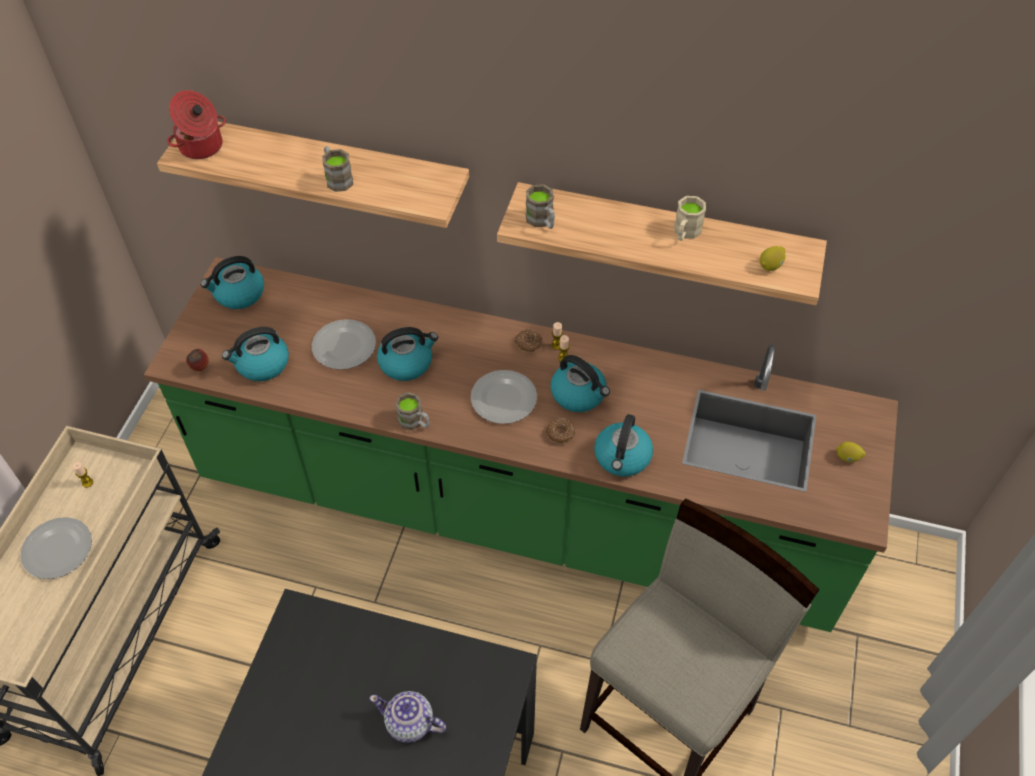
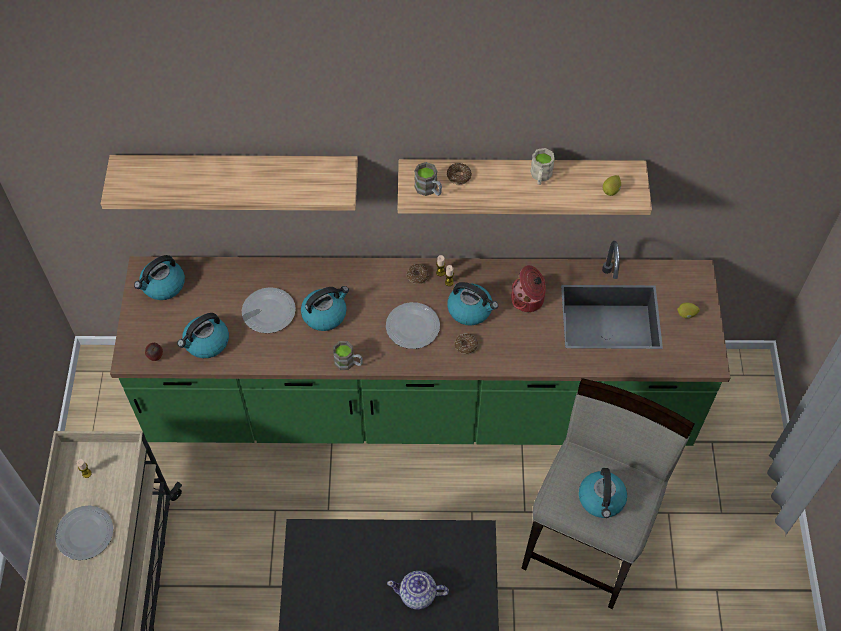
camera: 15 degrees left, 5 degrees up
cooking pot [167,90,226,159] -> cooking pot moved to [511,265,546,312]
brown mug [322,146,353,192] -> none
kettle [594,414,653,477] -> kettle moved to [579,468,627,518]
none -> donut [447,163,472,185]

